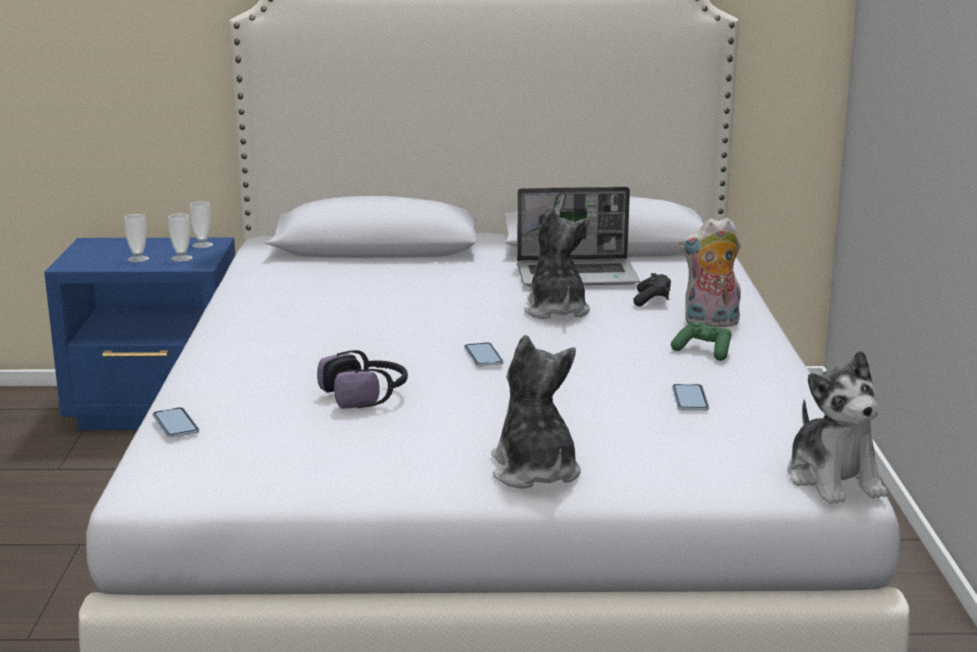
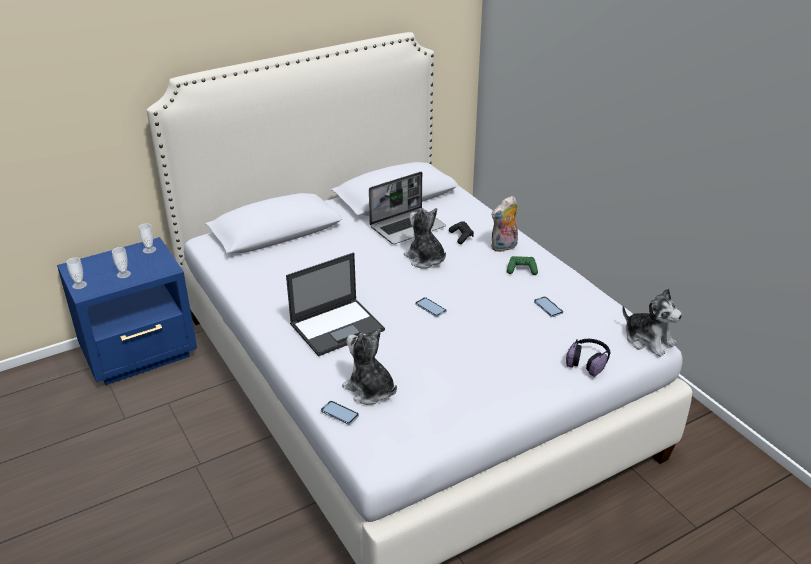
camera: 30 degrees left, 15 degrees up
cup [168,213,193,262] -> cup moved to [66,257,87,289]
headphones [317,350,408,409] -> headphones moved to [566,339,611,377]
plush toy [491,335,581,489] -> plush toy moved to [342,329,397,405]
none -> laptop [286,253,385,356]

